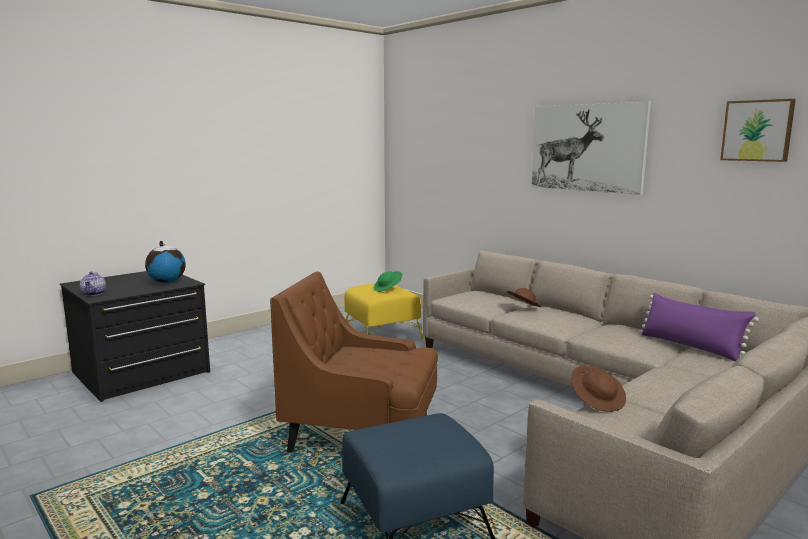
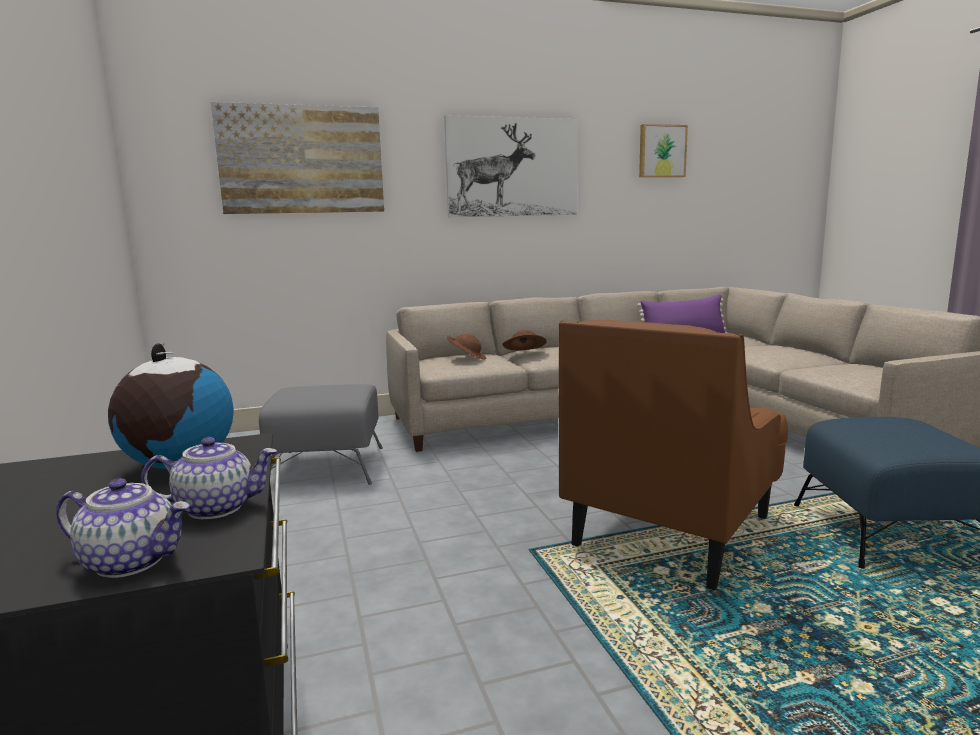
camera: 65 degrees left, 0 degrees up
yellow ottoman [344,283,424,339] -> grey ottoman [259,384,383,485]
green hat [374,271,402,292] -> none
brown hat [571,365,626,412] -> brown hat moved to [447,334,487,359]
none -> teapot [141,437,277,519]
none -> picture [211,102,384,214]

